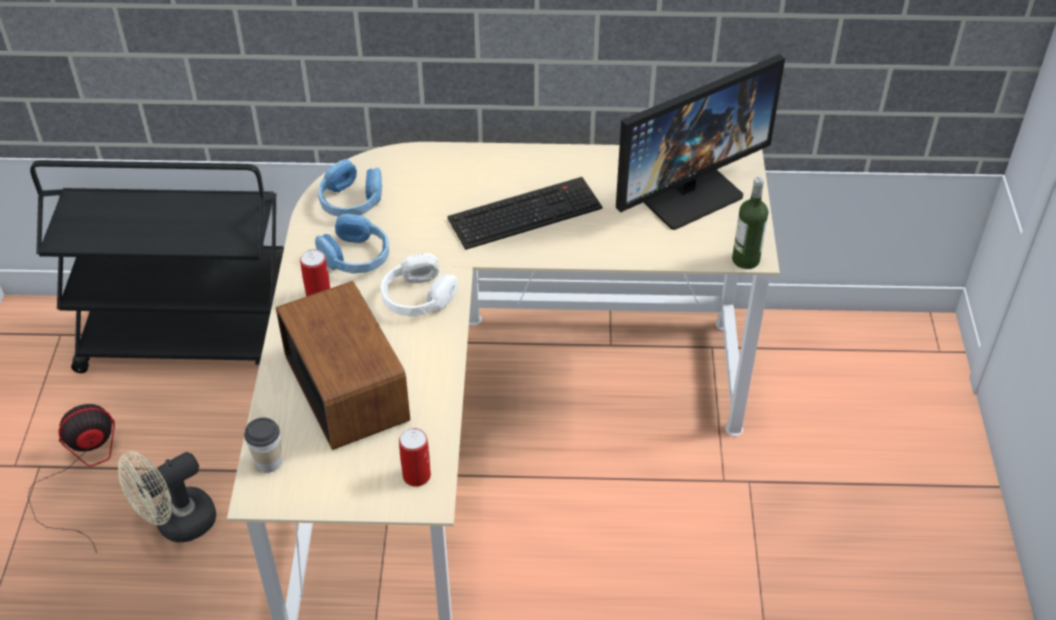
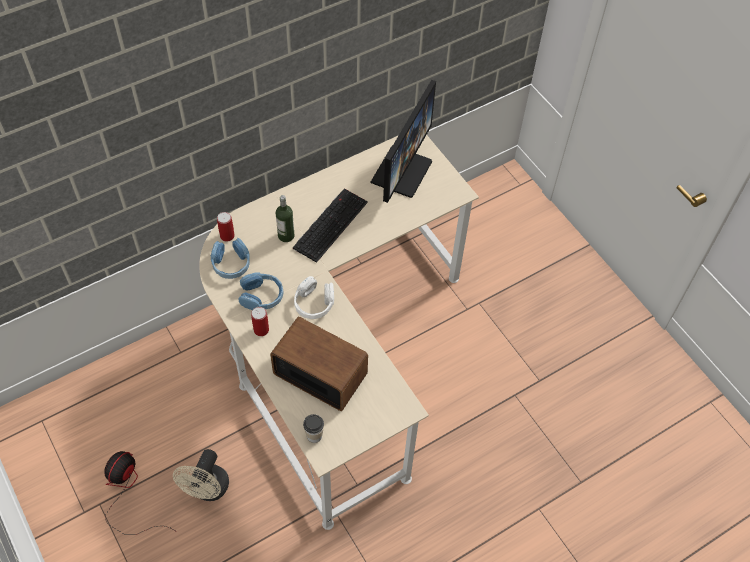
camera: 35 degrees left, 10 degrees up
black cart [30,160,284,373] -> none
can [399,428,431,487] -> can moved to [217,212,235,242]
bottle [732,177,768,269] -> bottle moved to [276,195,294,242]

